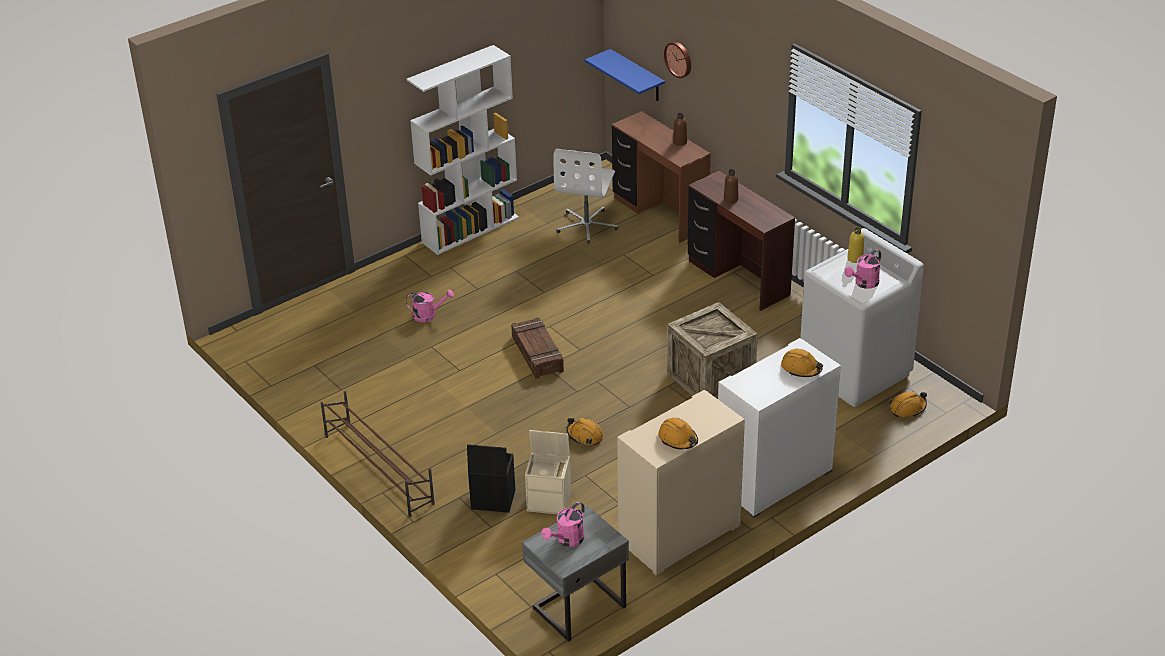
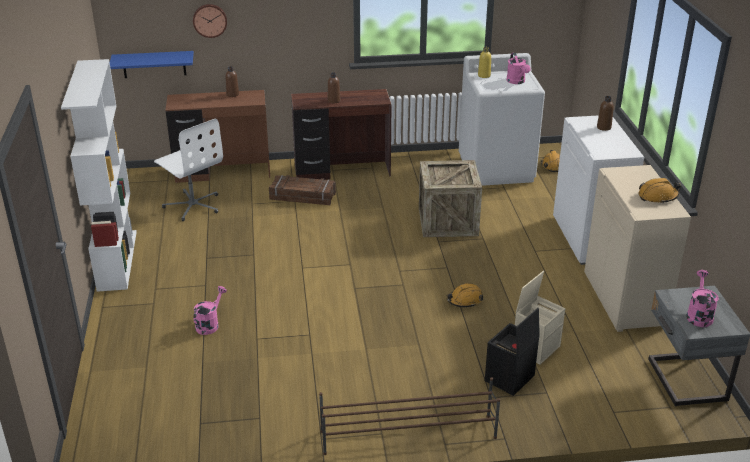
camera: 60 degrees left, 5 degrees down
crate [511,317,564,379] -> crate moved to [269,175,336,205]
pink watering can [542,502,585,547] -> pink watering can turned 150 degrees counterclockwise [686,270,719,327]
orange hard hat [781,349,823,377] -> brown bottle [597,96,614,131]

